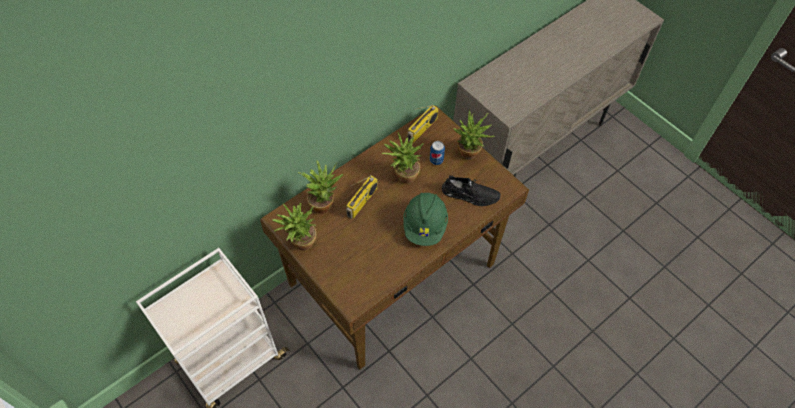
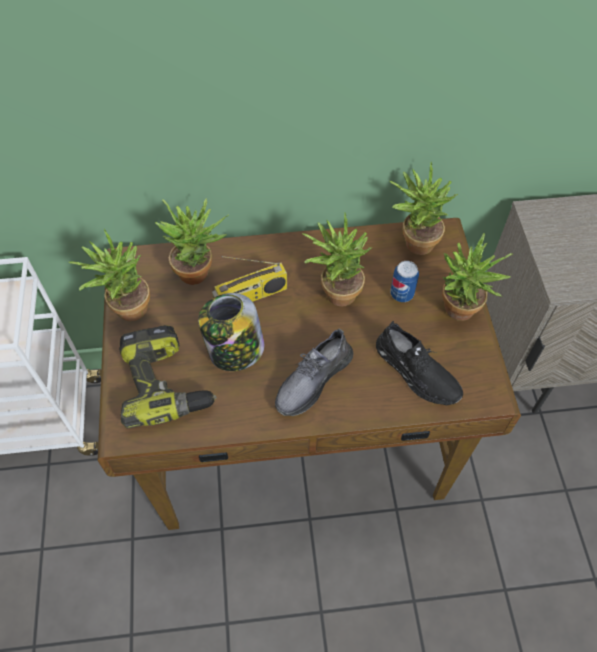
camera: 35 degrees right, 0 degrees up
green hard hat [403,193,448,246] -> grey shoe [275,328,353,416]
radio [407,105,439,143] -> potted plant [390,162,458,255]
none -> power drill [119,325,217,429]
none -> jar [198,293,264,371]

